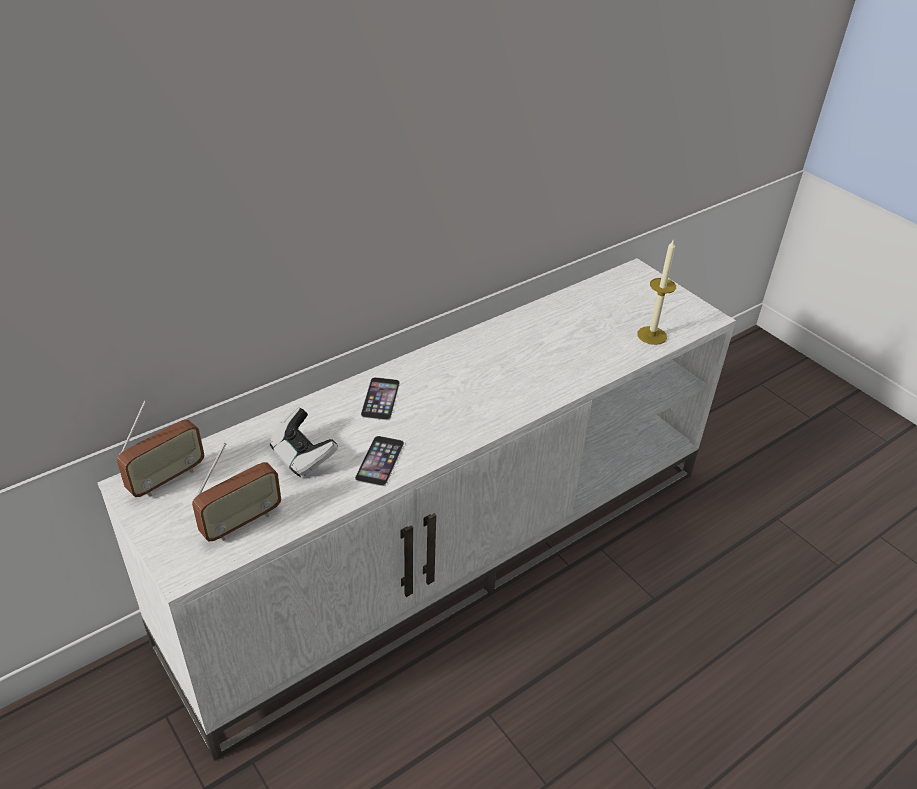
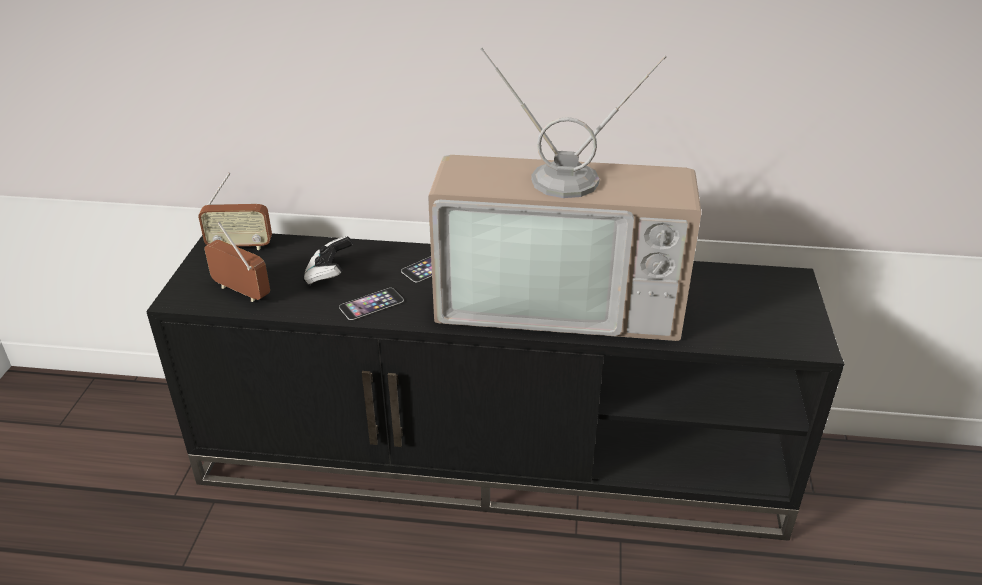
camera: 45 degrees right, 5 degrees down
white tv stand [97,258,736,761] -> black tv stand [146,234,844,541]
radio [192,443,281,542] -> radio turned 150 degrees counterclockwise [204,222,270,302]
candle [637,240,676,345] -> none
none -> television [428,48,702,341]

